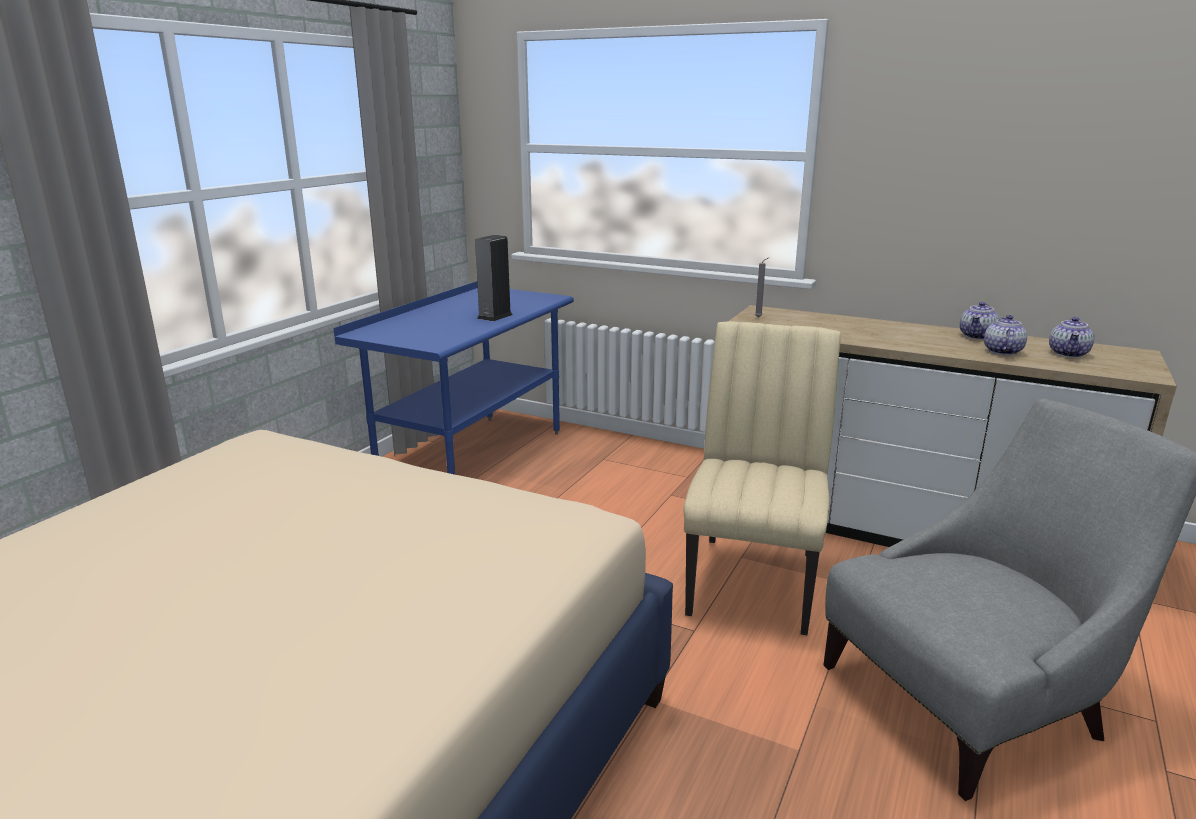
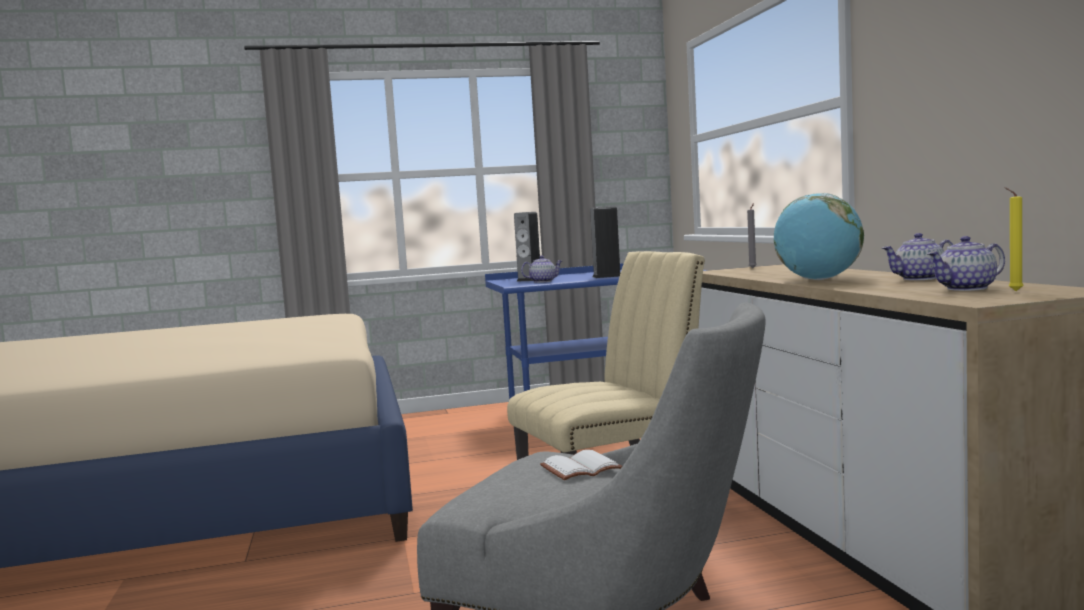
camera: 50 degrees right, 15 degrees down
teapot [984,315,1027,355] -> teapot moved to [521,255,562,283]
none -> speaker [514,212,540,282]
none -> white book [540,450,622,480]
none -> globe [774,193,864,280]
none -> yellow candle [1004,187,1024,291]

